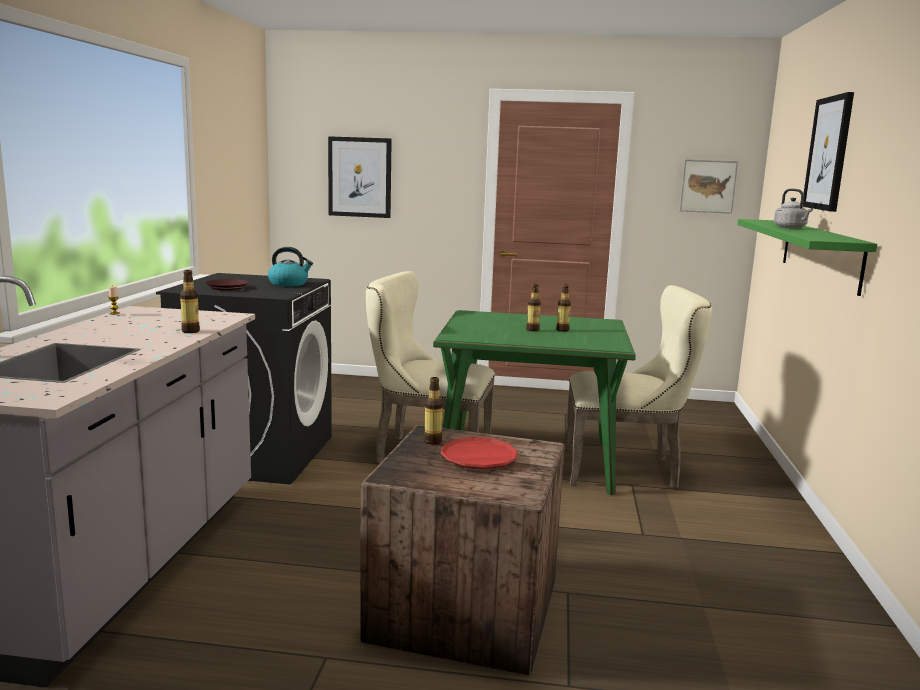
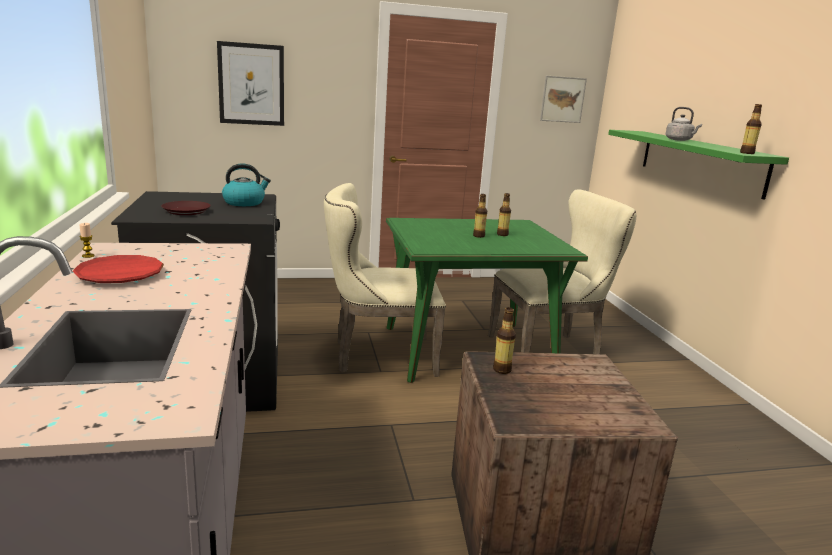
camera: 20 degrees left, 5 degrees up
bottle [180,270,200,333] -> bottle moved to [740,104,762,154]
red plate [440,437,518,469] -> red plate moved to [73,255,164,283]
picture [803,92,854,212] -> none

